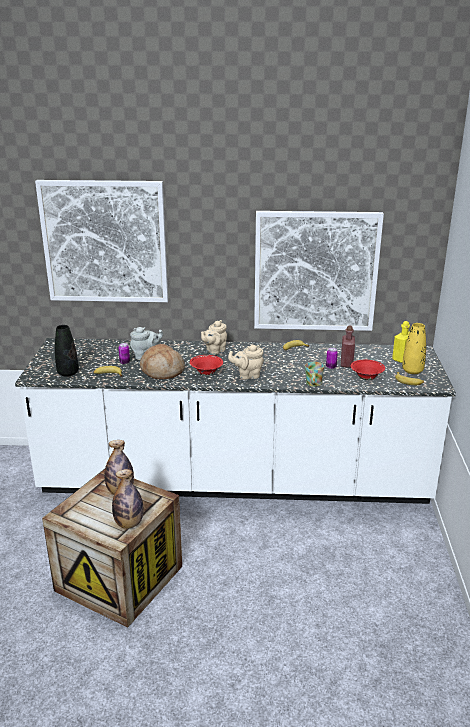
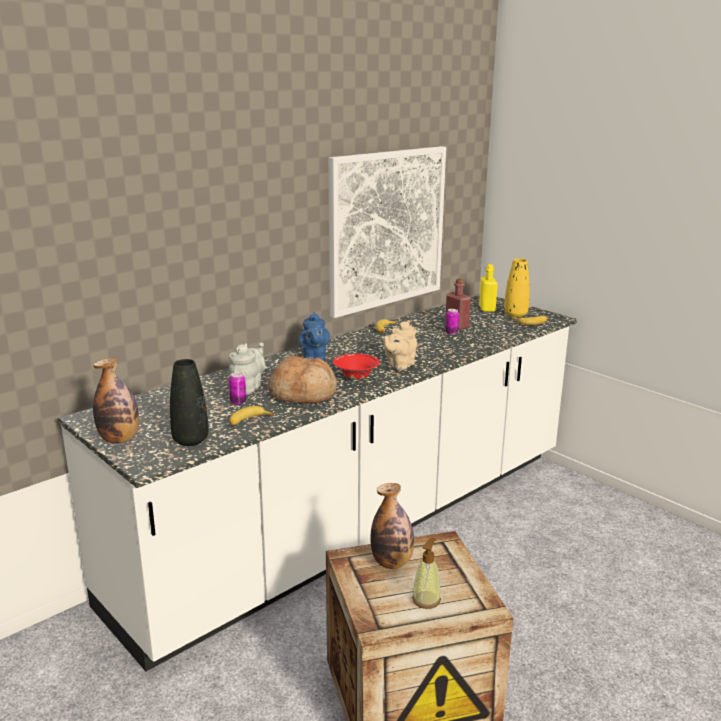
camera: 45 degrees left, 5 degrees down
picture [35,180,168,302] -> none
bottle [112,469,143,529] -> bottle moved to [93,358,139,443]
beige teapot [201,320,227,355] -> blue teapot [299,312,330,360]
mug [305,362,324,387] -> none
red bowl [351,360,385,380] -> none
none -> soap dispenser [412,538,441,609]

